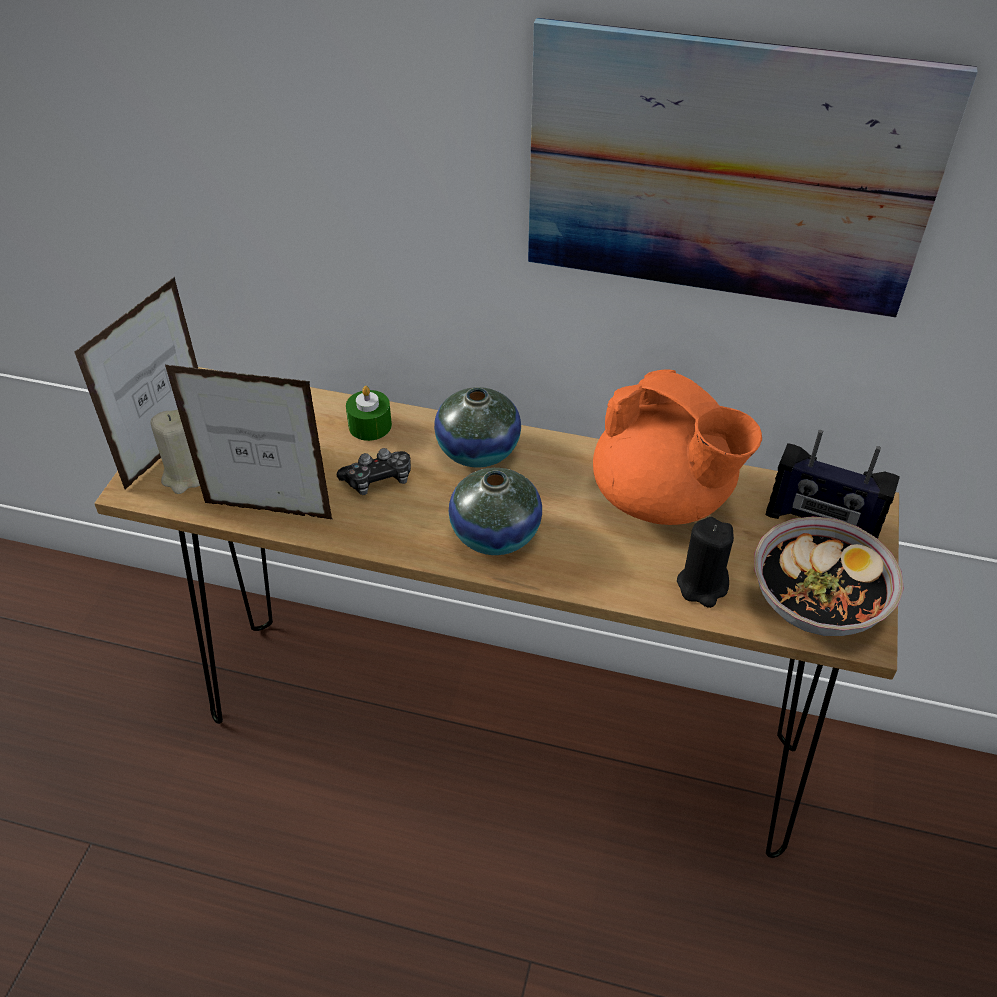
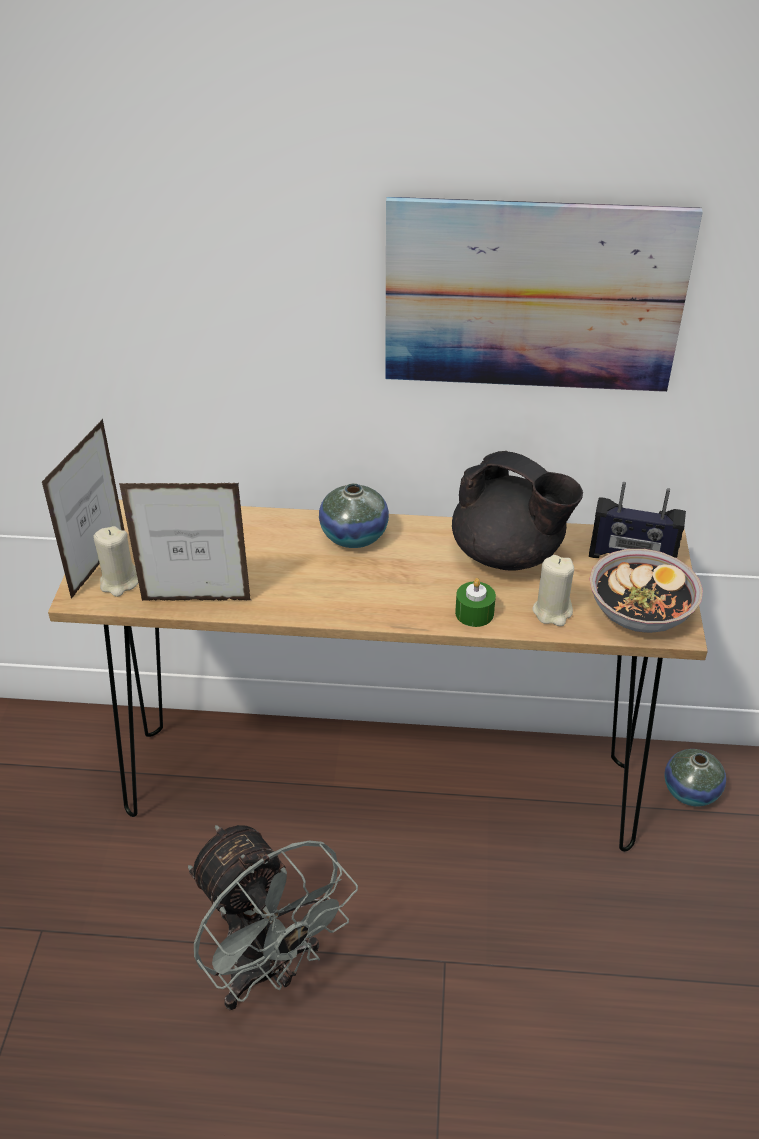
camera: 10 degrees left, 5 degrees down
game controller [337,448,411,495] -> none
green candle [346,386,392,441] -> green candle moved to [455,578,496,627]
vase [449,468,542,555] -> vase moved to [665,749,726,806]
orange teapot [593,369,762,525] -> black teapot [452,451,583,570]
black candle [677,517,734,608] -> beige candle [532,555,574,626]
none -> grey fan [188,825,358,1010]

